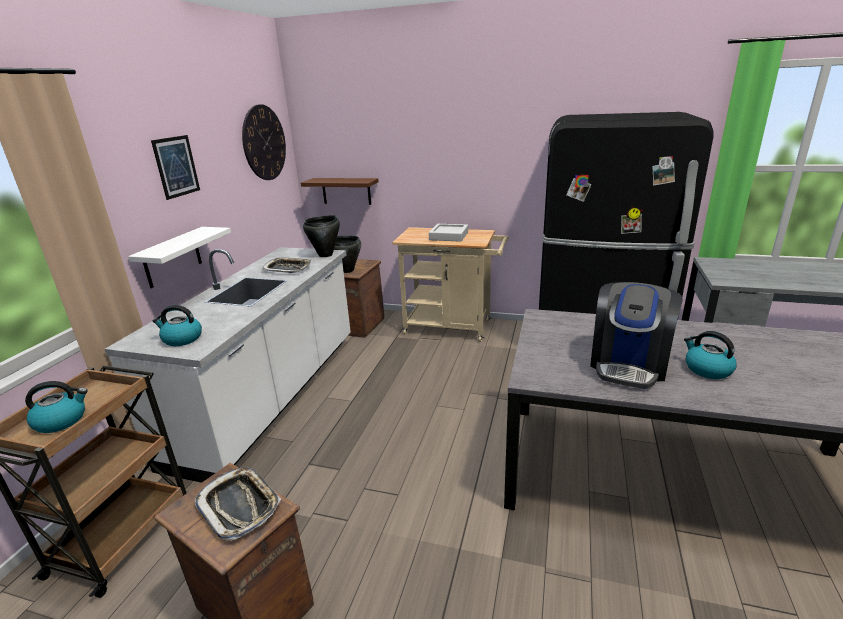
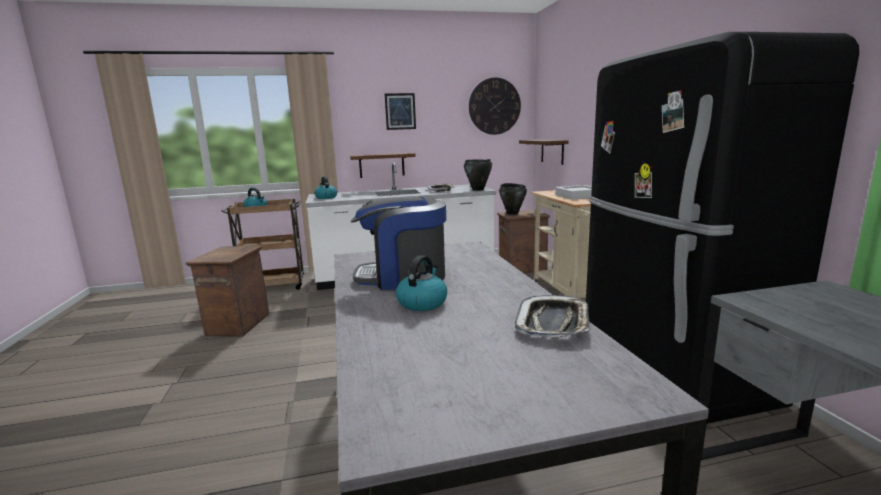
camera: 60 degrees right, 10 degrees down
white shelf [128,227,231,288] -> brown shelf [350,153,416,178]
tray [194,467,281,541] -> tray moved to [515,295,589,337]

